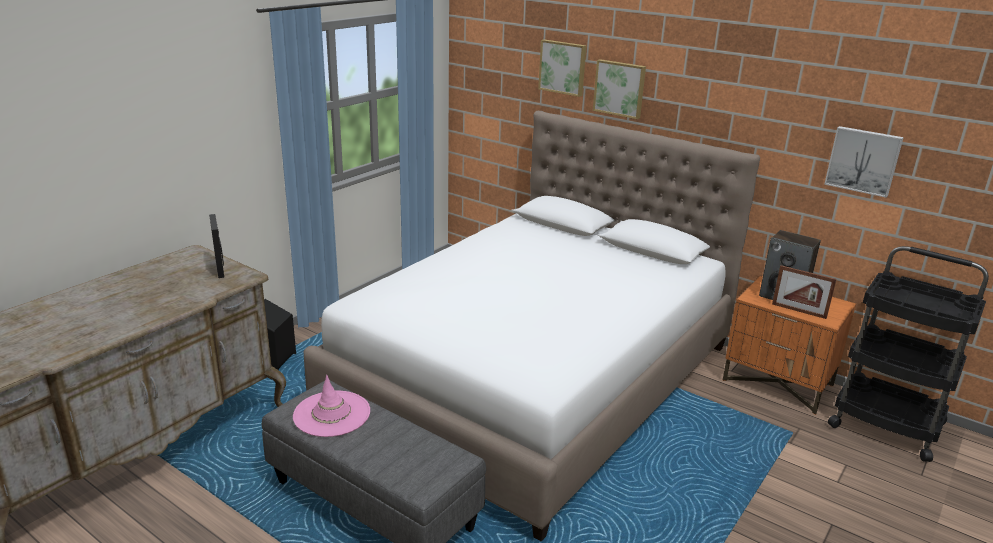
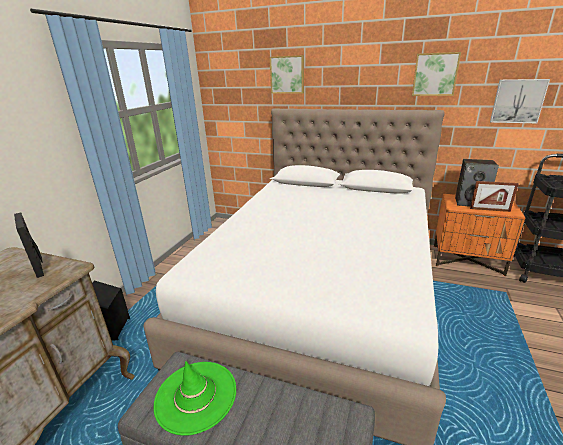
camera: 15 degrees left, 0 degrees up
pink hat [293,375,370,437] -> green hat [153,361,236,436]
picture [593,59,646,119] -> picture moved to [412,52,461,96]

